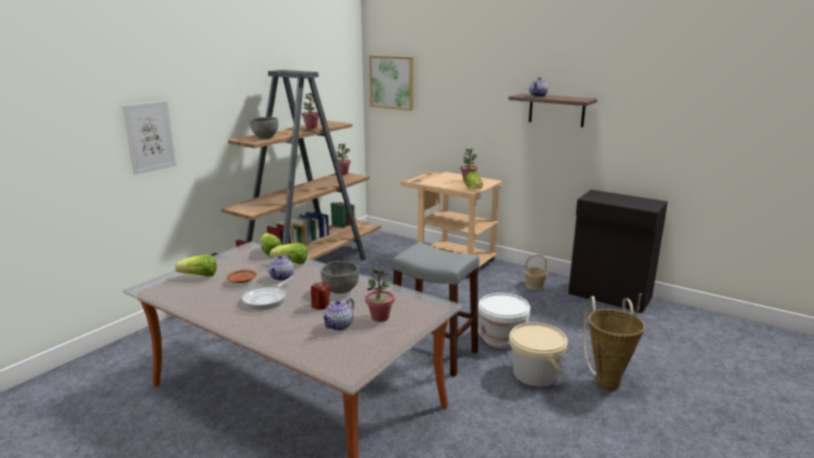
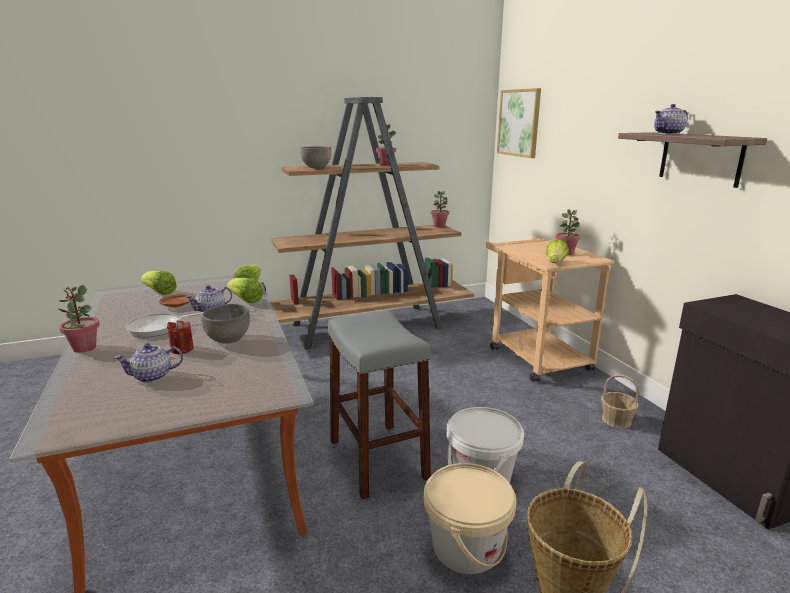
camera: 35 degrees right, 0 degrees up
picture [123,101,176,174] -> none
potted plant [365,264,395,322] -> potted plant moved to [59,285,100,353]

